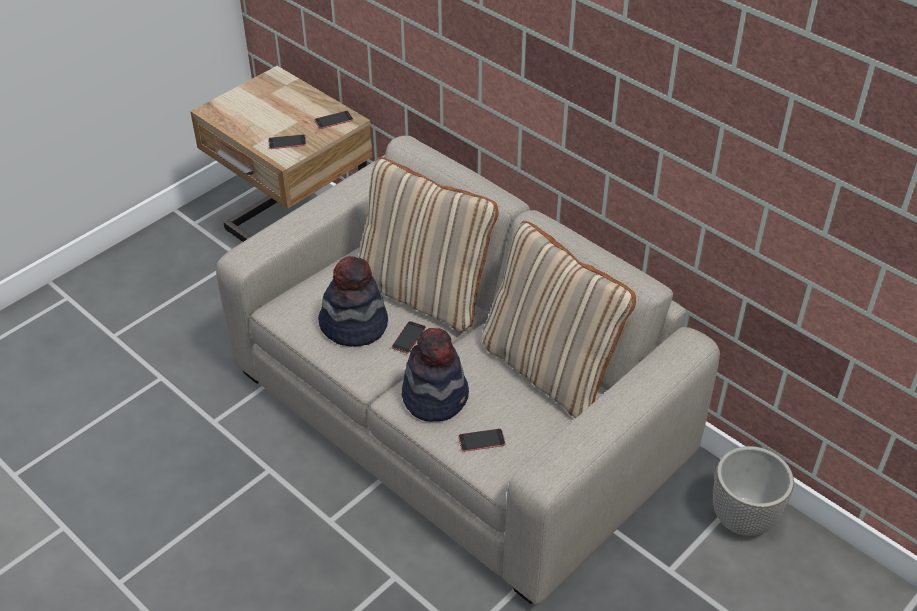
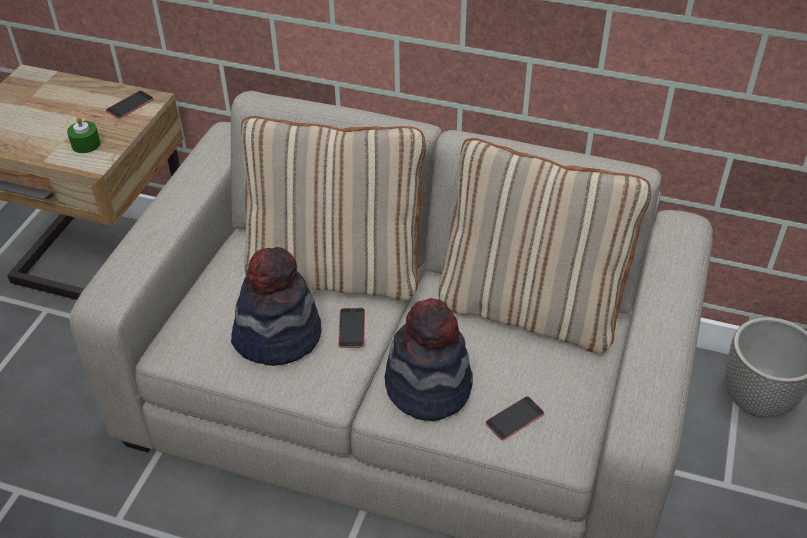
camera: 25 degrees left, 0 degrees up
phone [268,134,306,149] -> green candle [67,117,101,153]

